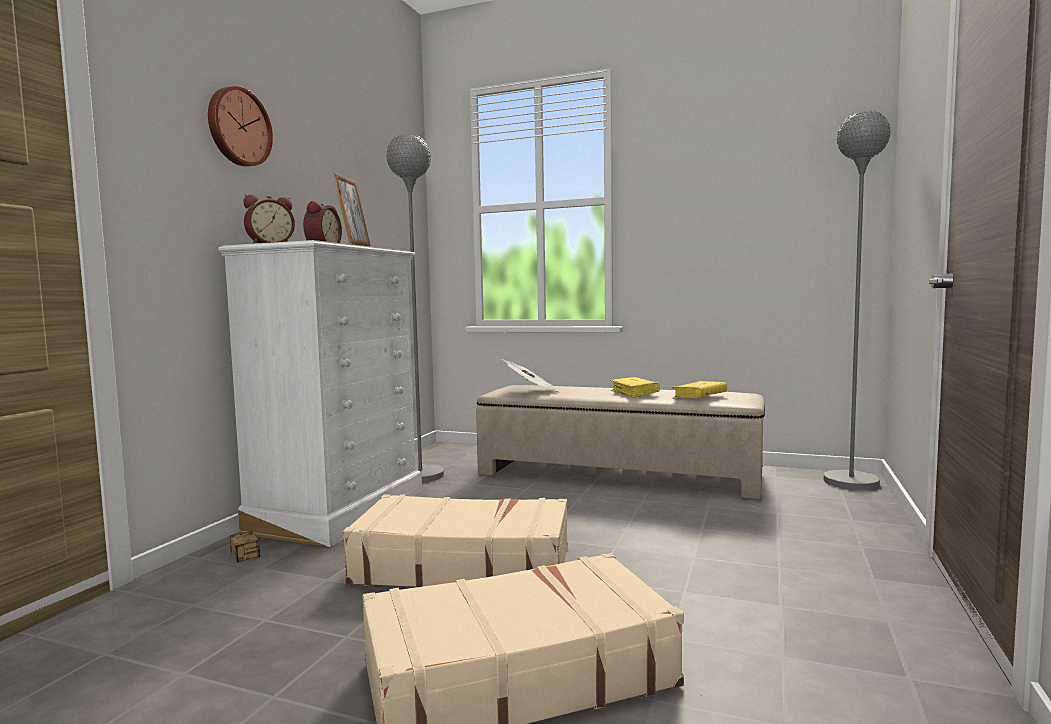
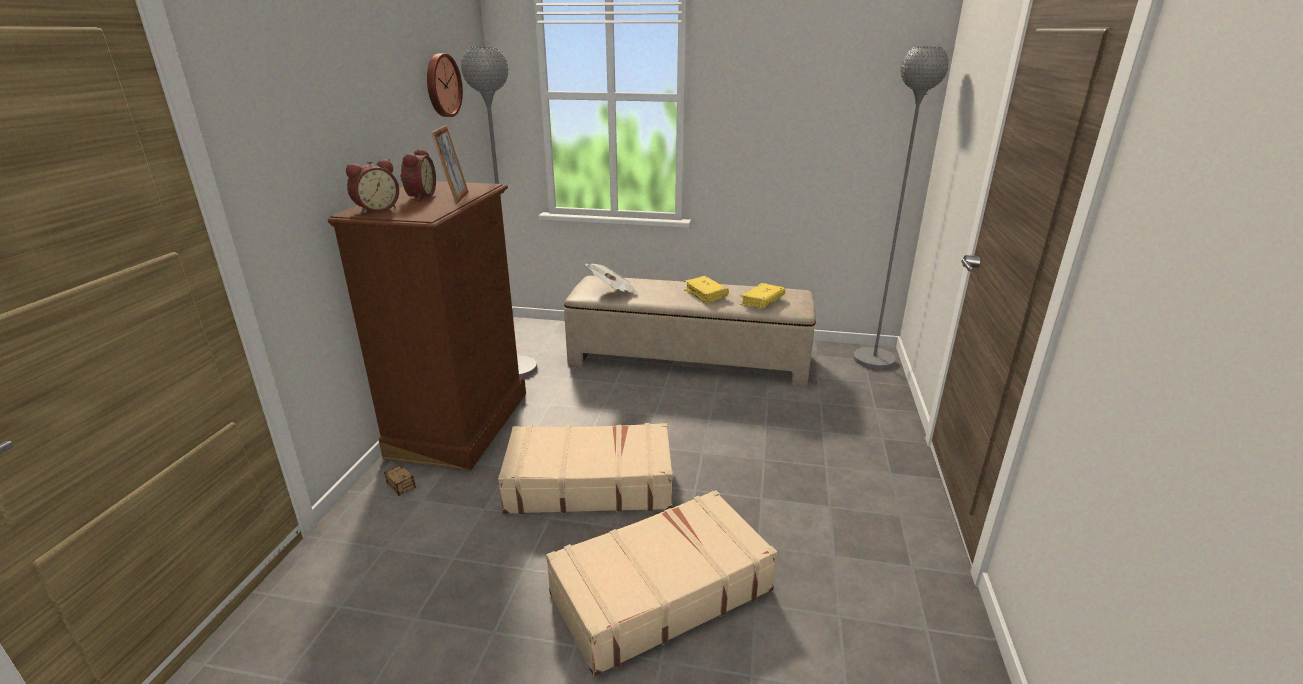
camera: 10 degrees left, 20 degrees up
wall clock [208,86,273,167] -> wall clock moved to [427,54,463,117]
white dresser [218,240,422,547] -> brown dresser [328,181,526,470]

